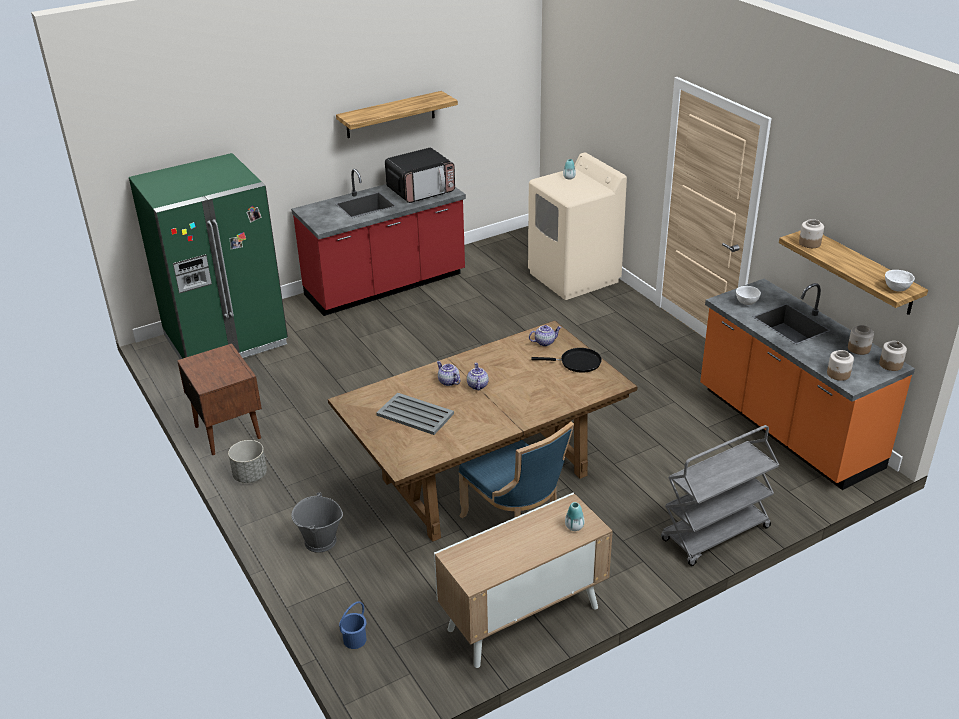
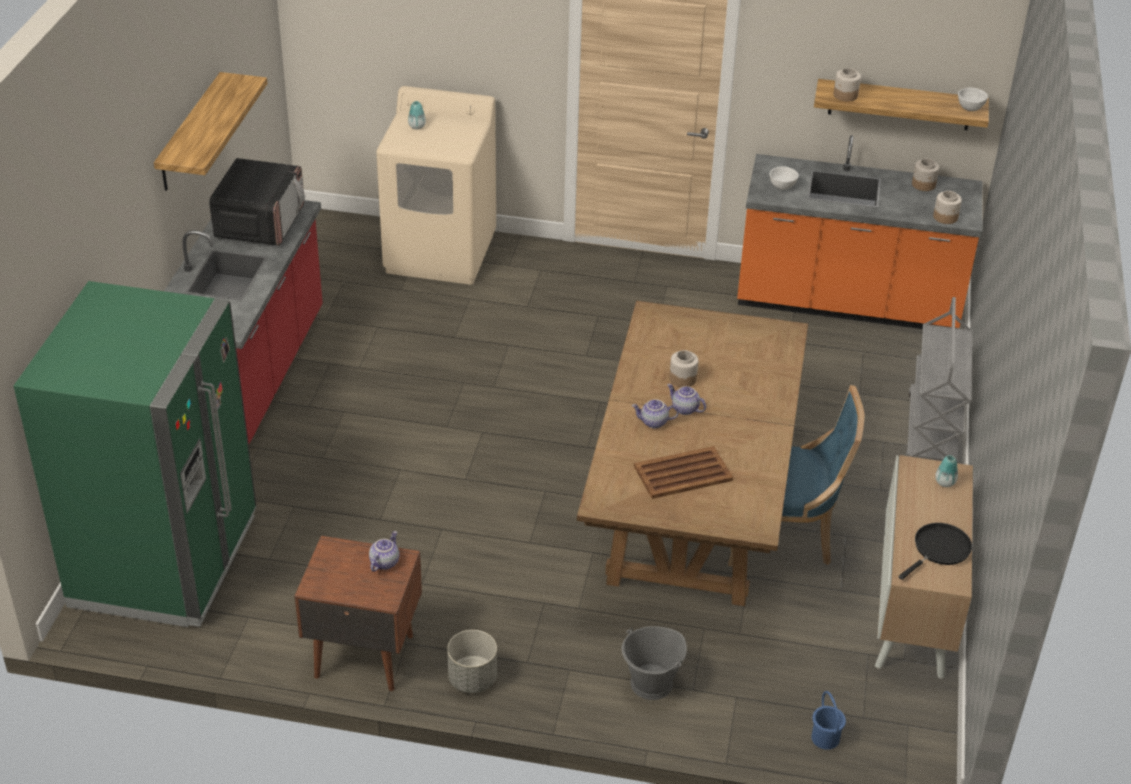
camera: 50 degrees left, 5 degrees up
grey tray [377,393,454,435] -> brown tray [634,446,733,499]
teapot [529,325,561,346] -> teapot moved to [369,531,399,572]
black frying pan [531,348,602,373] -> black frying pan moved to [898,523,972,580]
jar [879,341,907,371] -> jar moved to [669,350,698,387]

